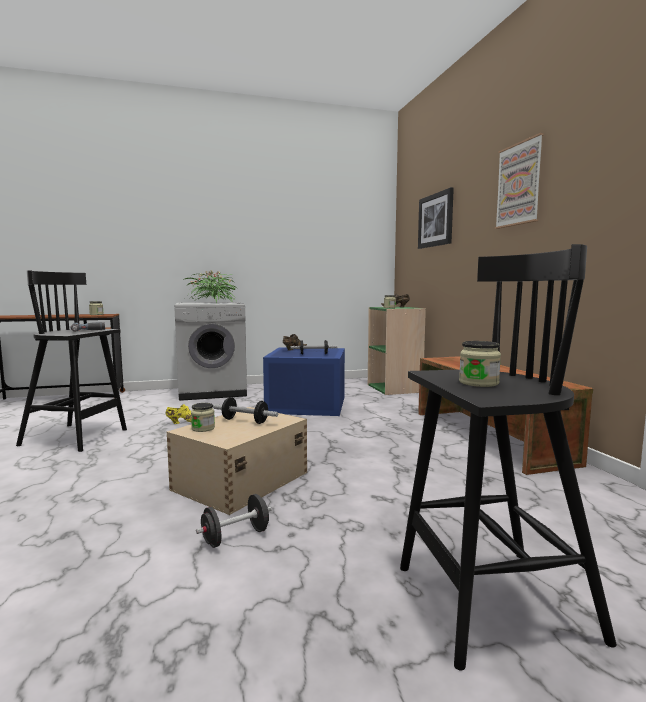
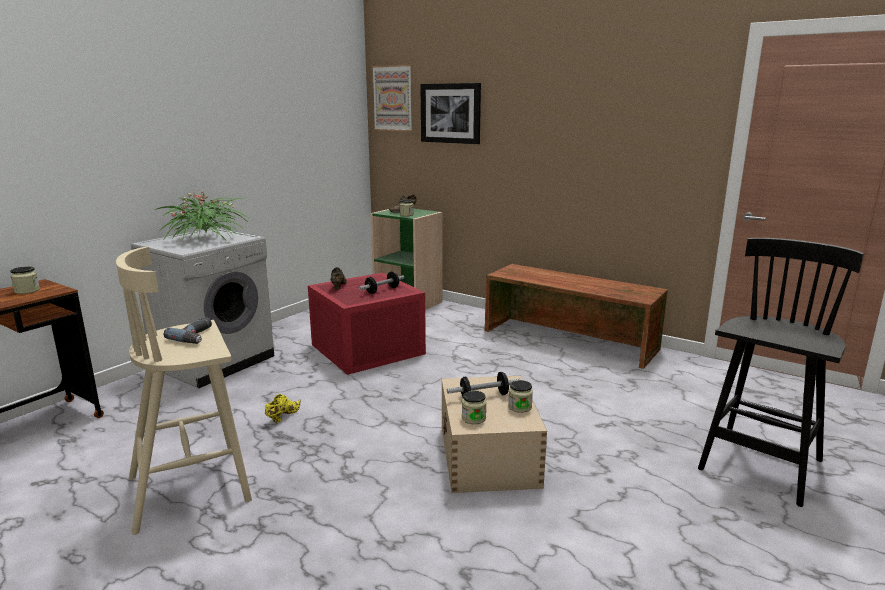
camera: 40 degrees left, 10 degrees up
black stool [16,270,127,452] -> beige stool [116,247,252,535]
black dumbbell [196,494,272,548] -> none
blue storage box [263,347,345,416] -> red storage box [308,273,426,375]
jar [459,341,501,387] -> jar moved to [508,380,533,413]
picture [495,133,544,229] -> picture moved to [372,65,412,132]

